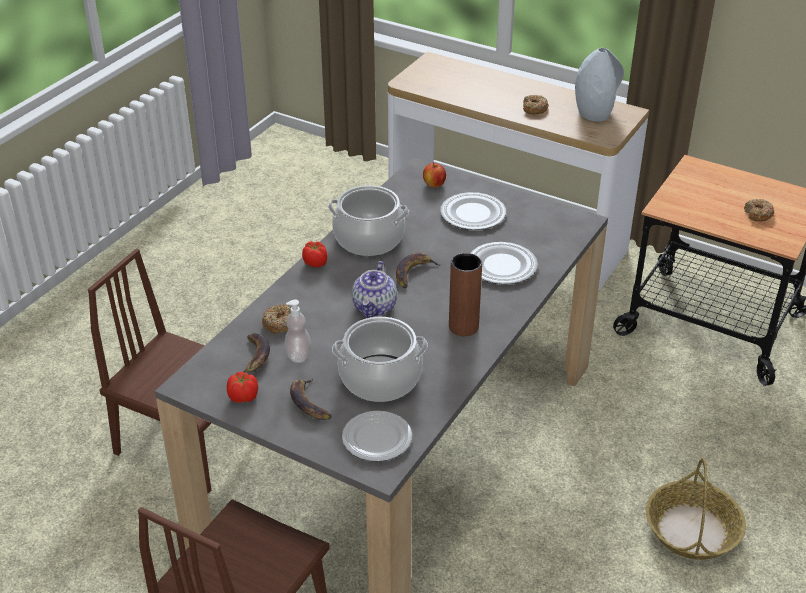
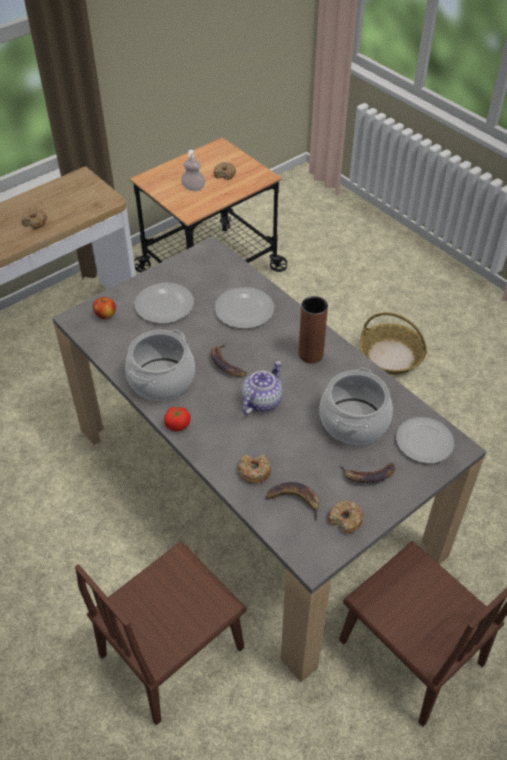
camera: 70 degrees left, 10 degrees up
tomato [227,372,258,403] -> donut [328,500,364,533]
soap dispenser [284,300,311,363] -> soap dispenser moved to [181,150,205,191]
teapot [352,261,397,318] -> teapot turned 90 degrees counterclockwise [242,361,283,415]
grey vase [575,48,624,121] -> none

